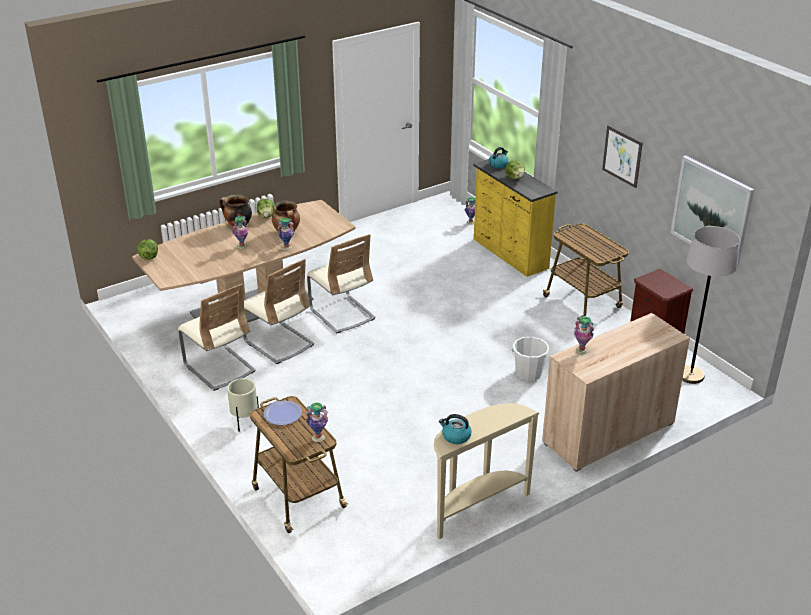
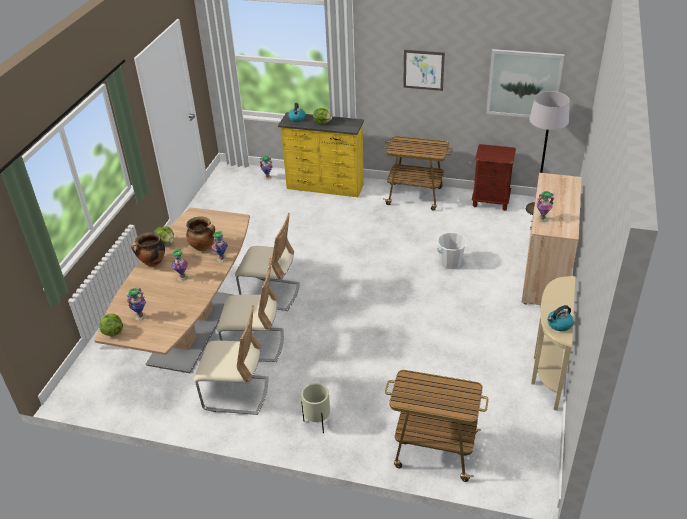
camera: 40 degrees left, 5 degrees up
plate [264,401,302,425] -> none
vase [305,402,328,442] -> vase moved to [127,288,146,321]

